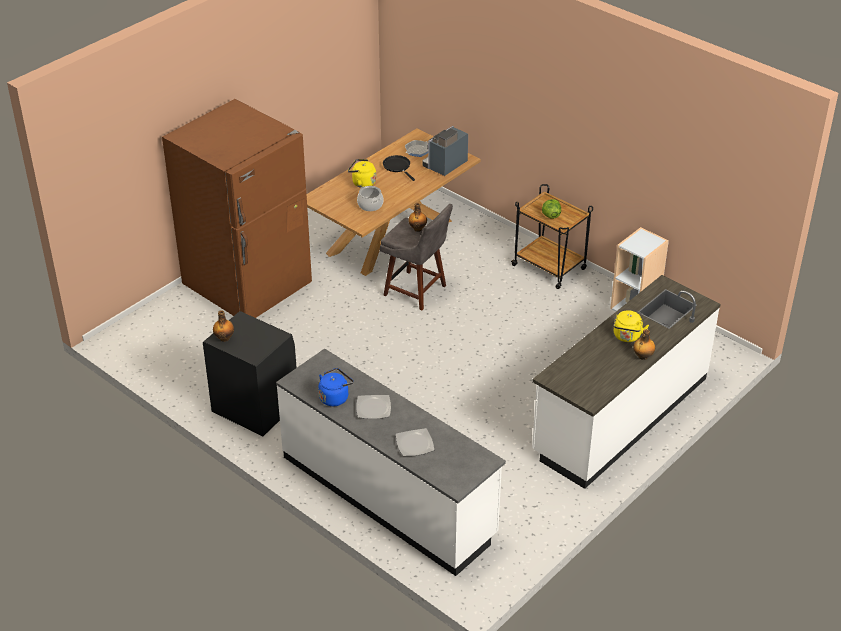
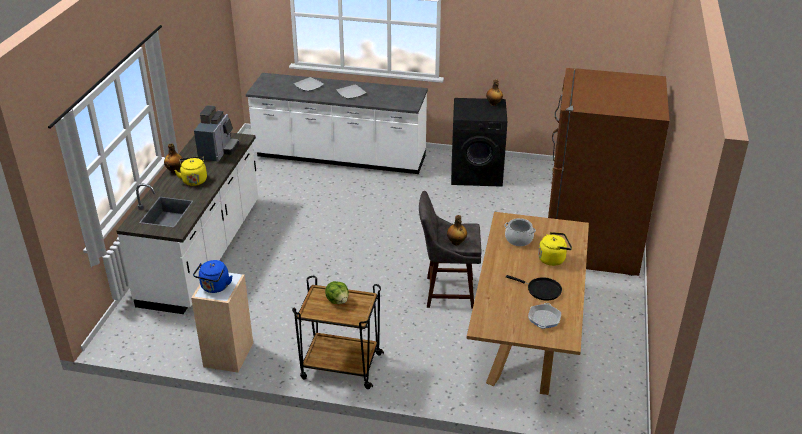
camera: 150 degrees right, 5 degrees down
blue kettle [318,368,354,406] -> blue kettle moved to [193,260,232,293]
coffee machine [422,126,468,176] -> coffee machine moved to [194,105,239,162]

